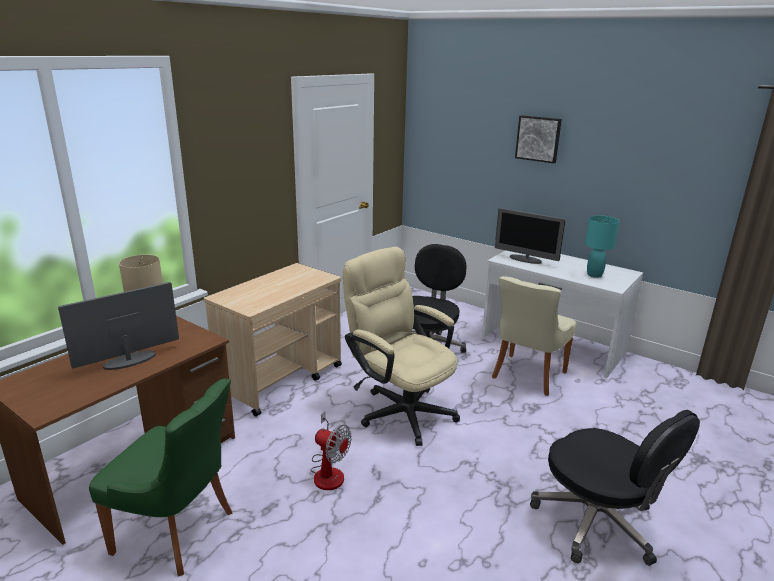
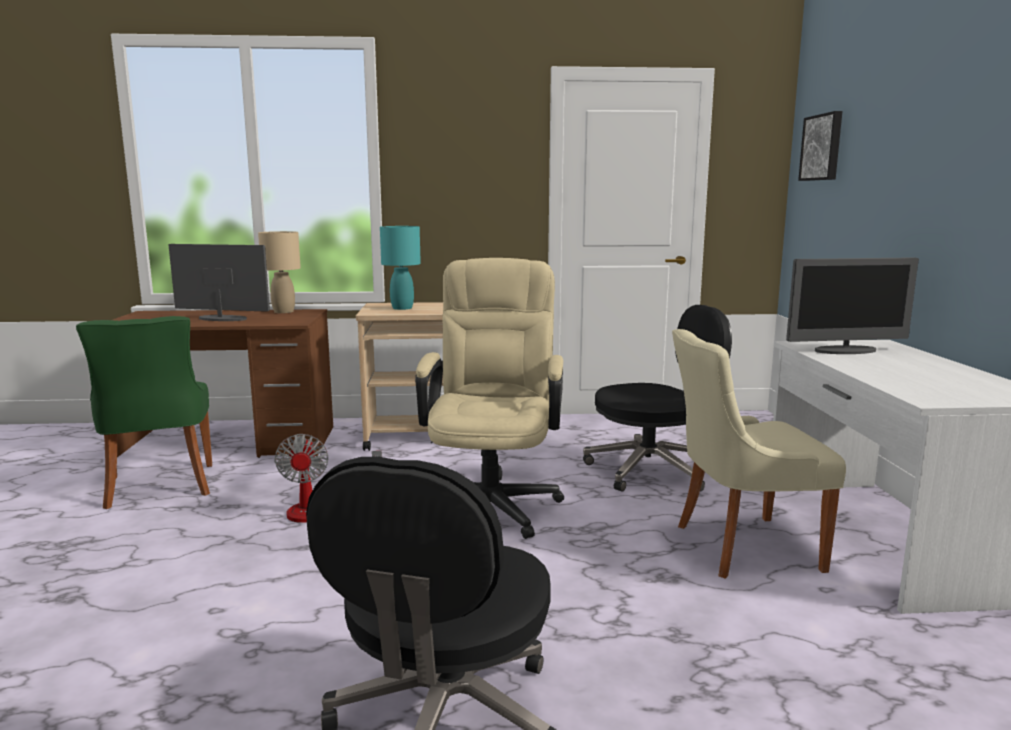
camera: 50 degrees right, 10 degrees down
monitor [495,208,566,264] -> monitor turned 90 degrees counterclockwise [786,257,919,354]
picture [515,115,562,163] -> picture moved to [798,111,842,181]
turquoise table lamp [585,215,619,278] -> turquoise table lamp moved to [380,226,421,310]

